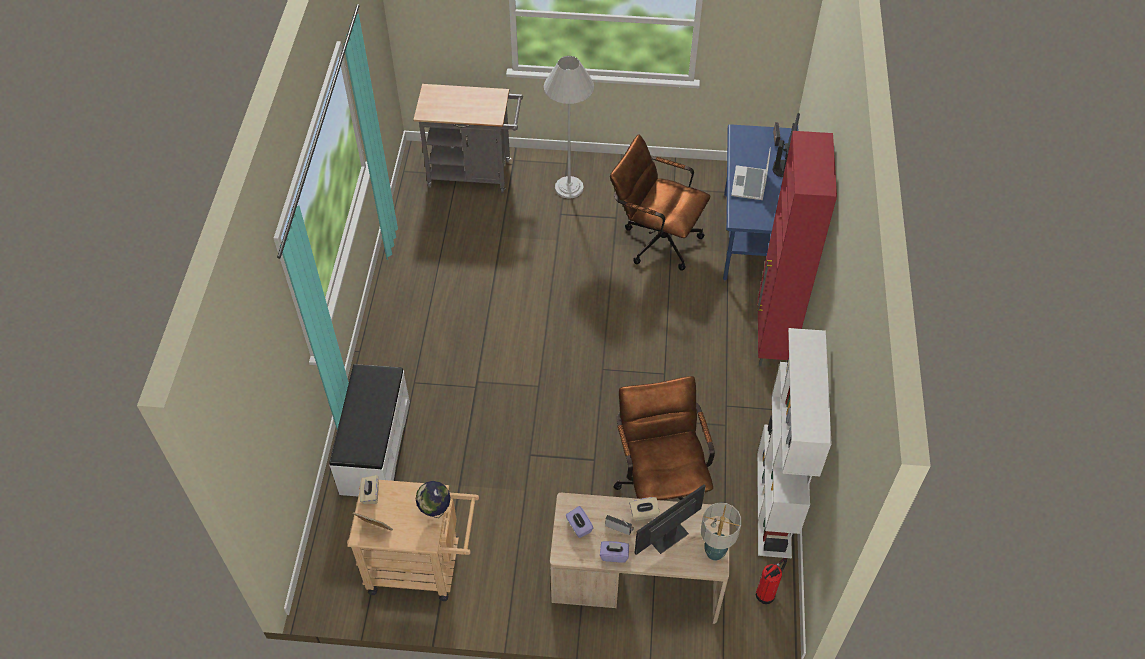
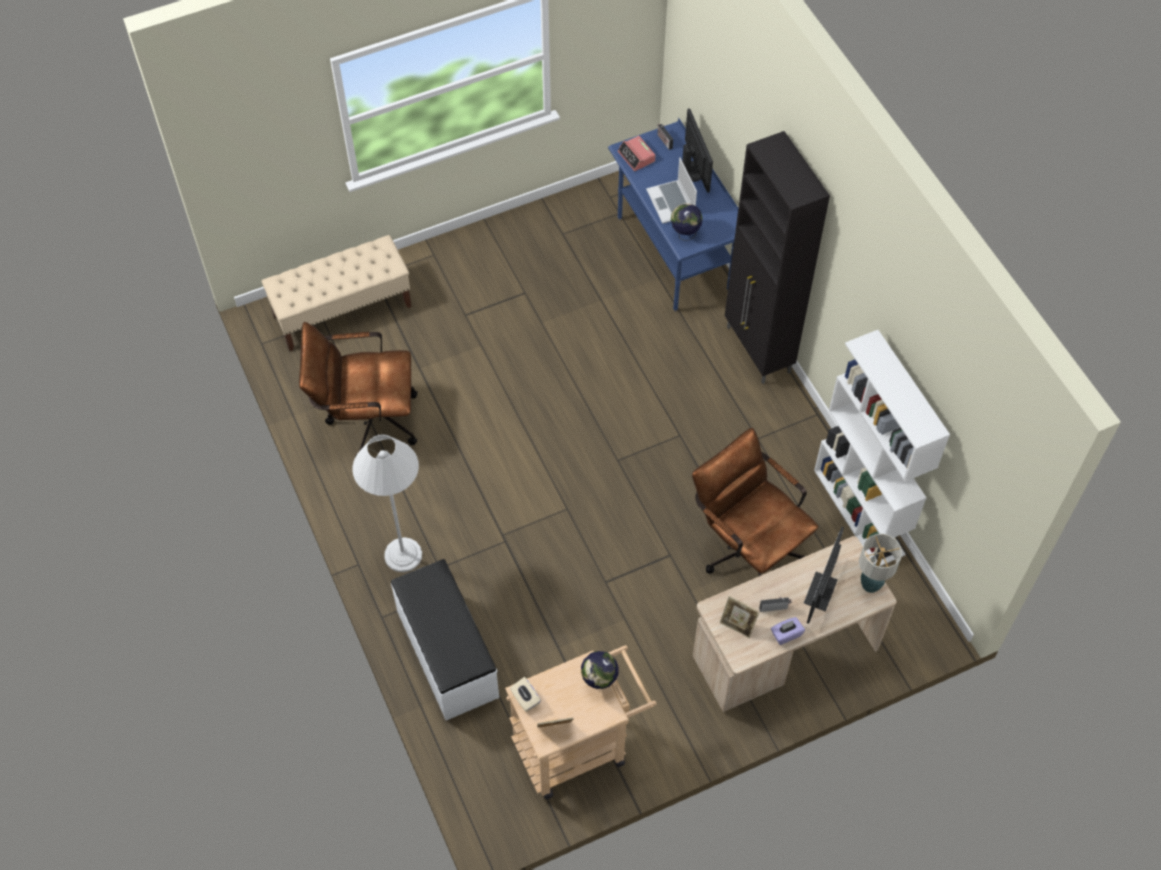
camera: 30 degrees left, 5 degrees up
grey cart [413,84,523,193] -> beige bench [261,235,411,352]
white floor lamp [544,56,594,199] -> white floor lamp moved to [352,434,422,572]
purple tissue box [566,506,593,538] -> picture frame [720,596,759,638]
brown office chair [610,134,710,270] -> brown office chair moved to [299,322,417,456]
beige tissue box [629,497,660,521] -> none
fire extinguisher [756,558,787,604] -> none
red cabinet [757,131,837,366] -> black cabinet [725,131,830,384]
none -> alarm clock [618,136,655,171]
none -> globe [671,203,703,241]

